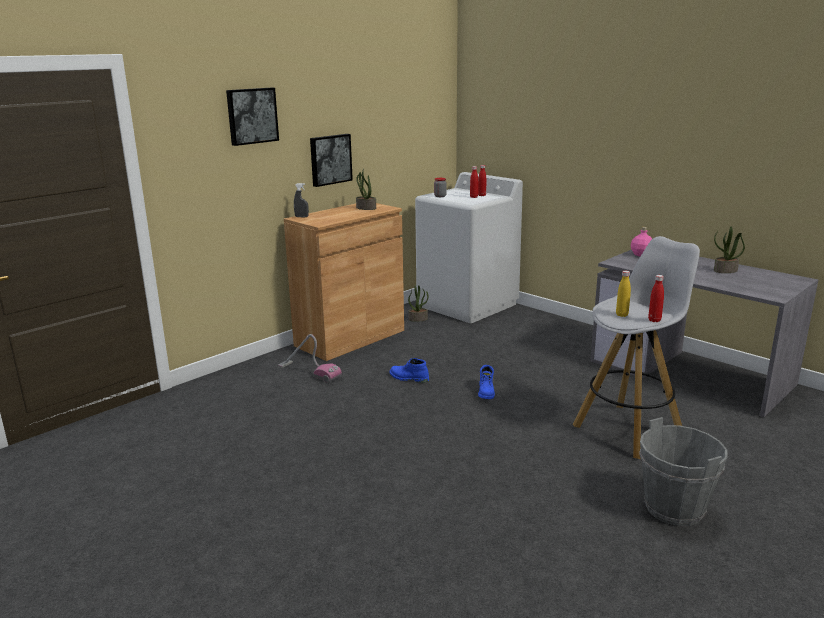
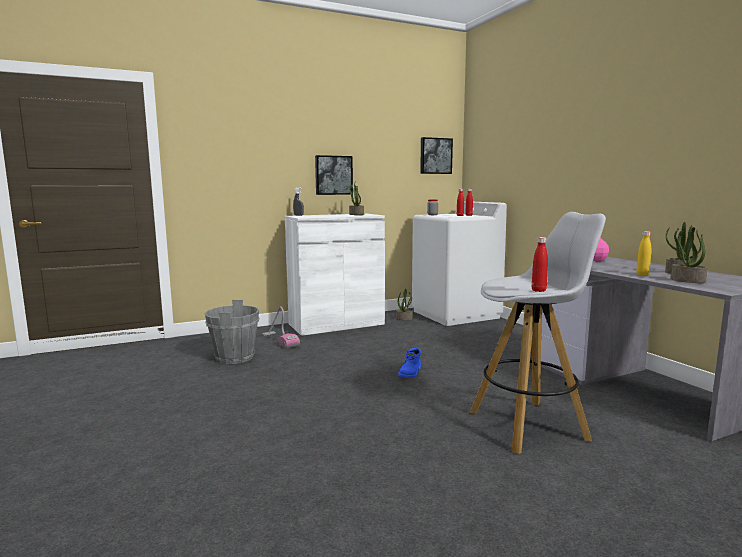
camera: 20 degrees right, 10 degrees down
picture [226,88,279,146] -> picture moved to [420,137,453,174]
brown cabinet [284,203,404,361] -> white cabinet [285,214,385,336]
blue boot [390,358,429,383] -> none
yellow bottle [616,271,631,317] -> yellow bottle moved to [636,231,651,275]
grey bucket [639,417,727,526] -> grey bucket moved to [204,300,259,364]
none -> potted plant [670,225,707,283]

